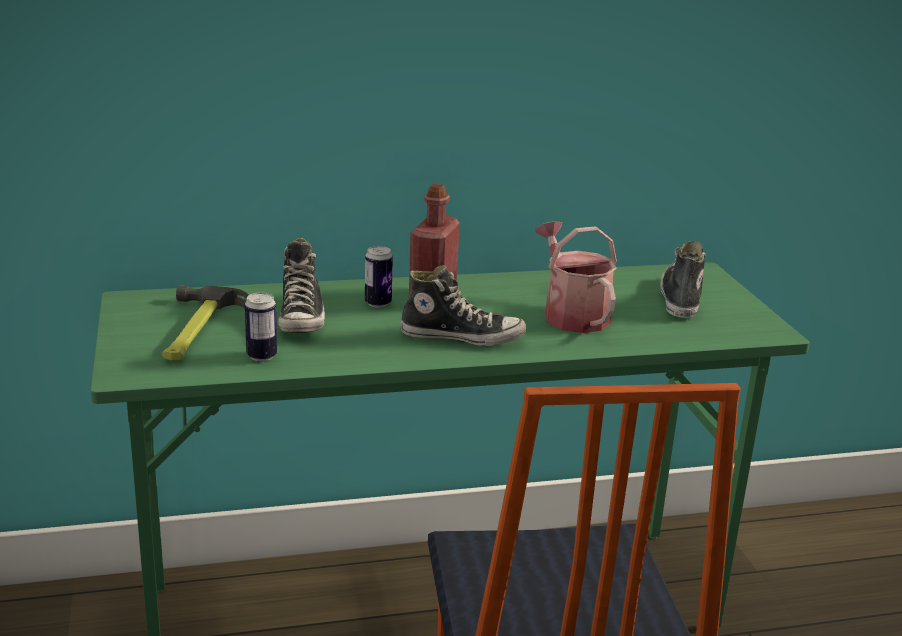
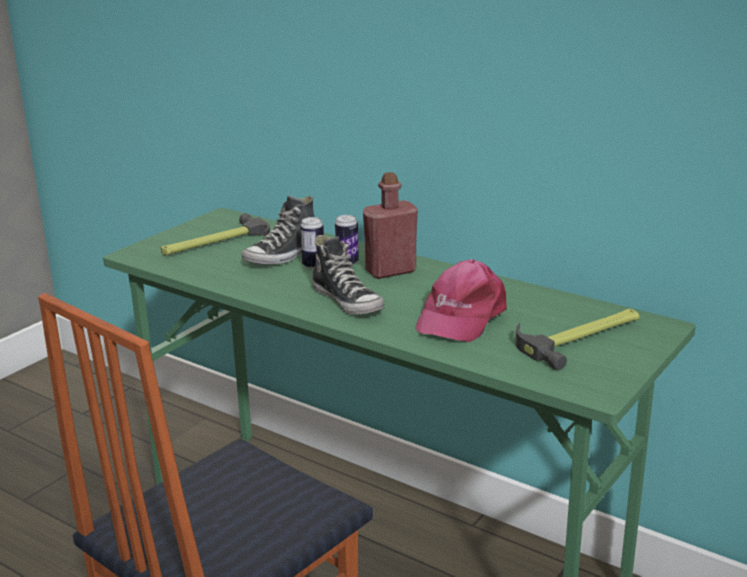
camera: 50 degrees right, 0 degrees up
can [245,293,277,361] -> can moved to [300,217,324,269]
watering can [535,221,617,333] -> pink cap [415,259,507,342]
shoe [660,241,706,318] -> hammer [515,308,639,370]

